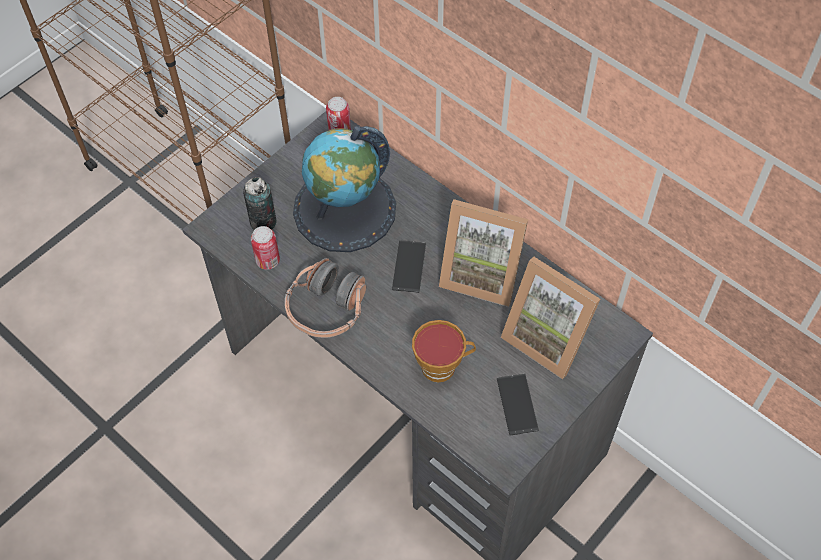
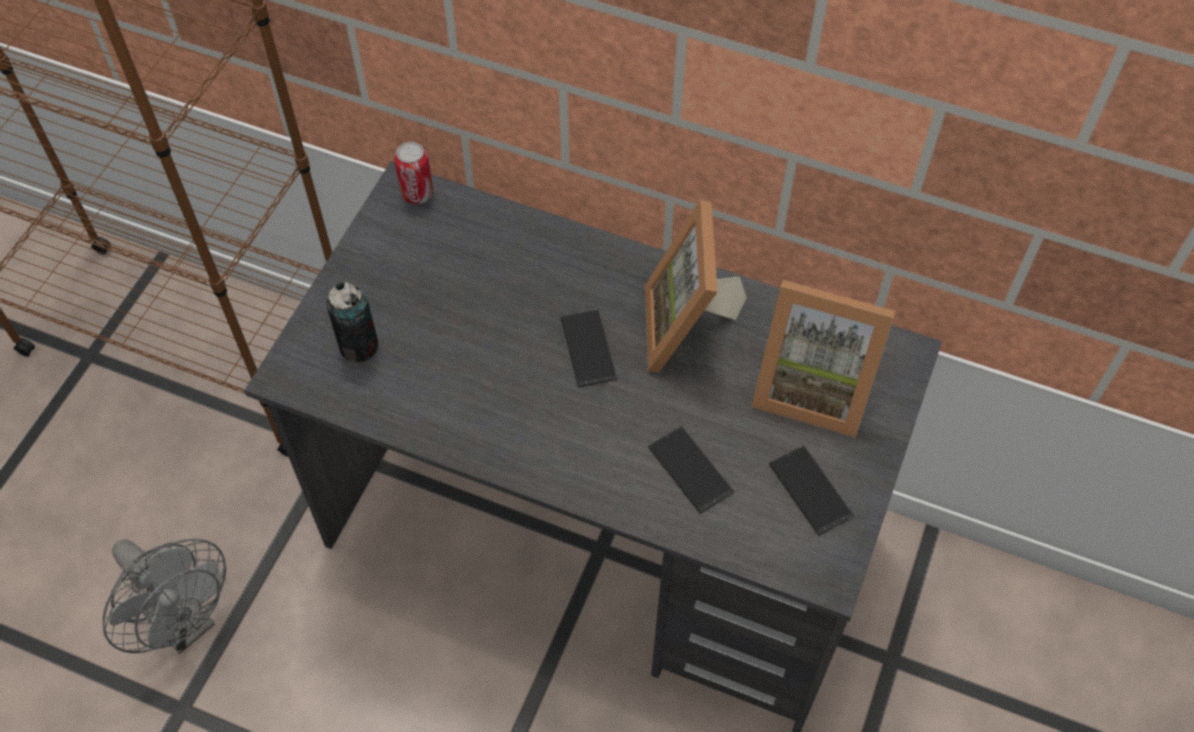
camera: 20 degrees left, 0 degrees up
can [251,226,280,270] -> none
headphones [285,258,366,338] -> none
globe [293,126,396,252] -> none
cup [412,320,476,383] -> phone [648,426,734,514]
picture frame [439,199,528,307] -> picture frame turned 90 degrees clockwise [645,200,747,373]
none -> grey fan [103,539,226,654]

